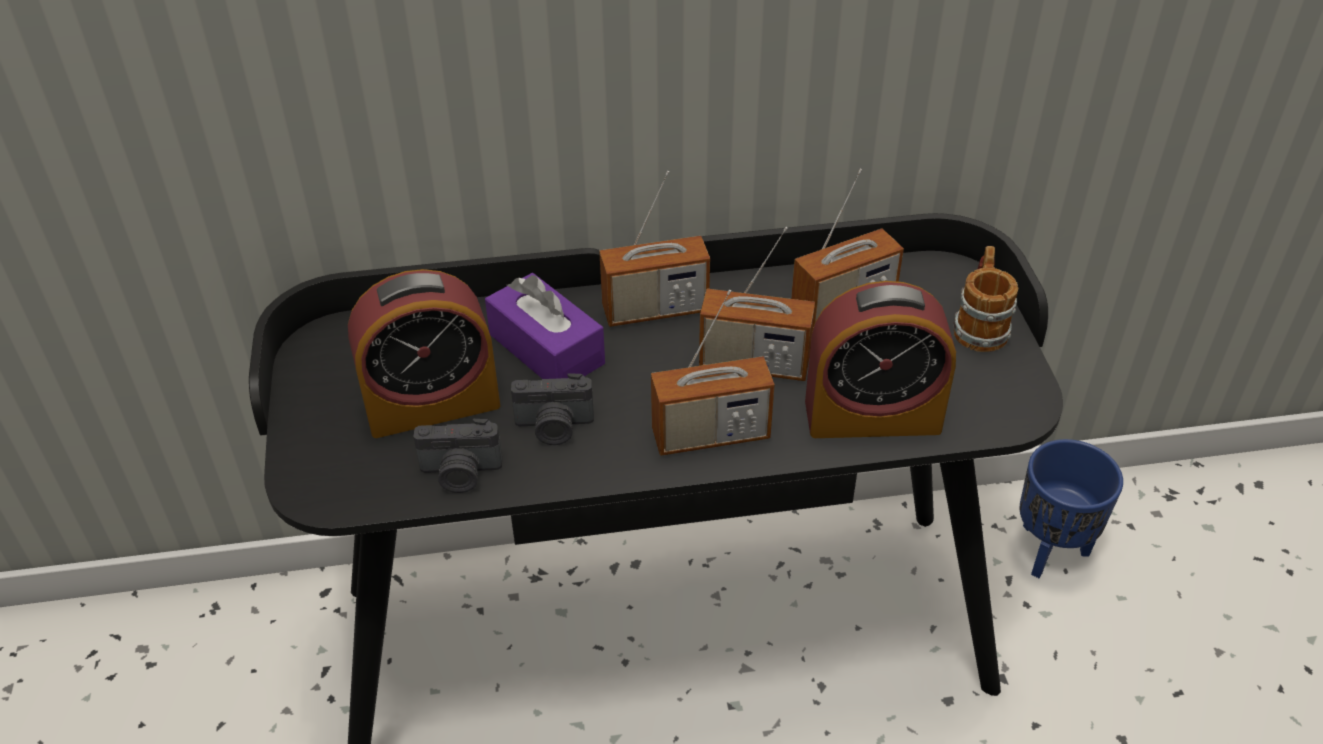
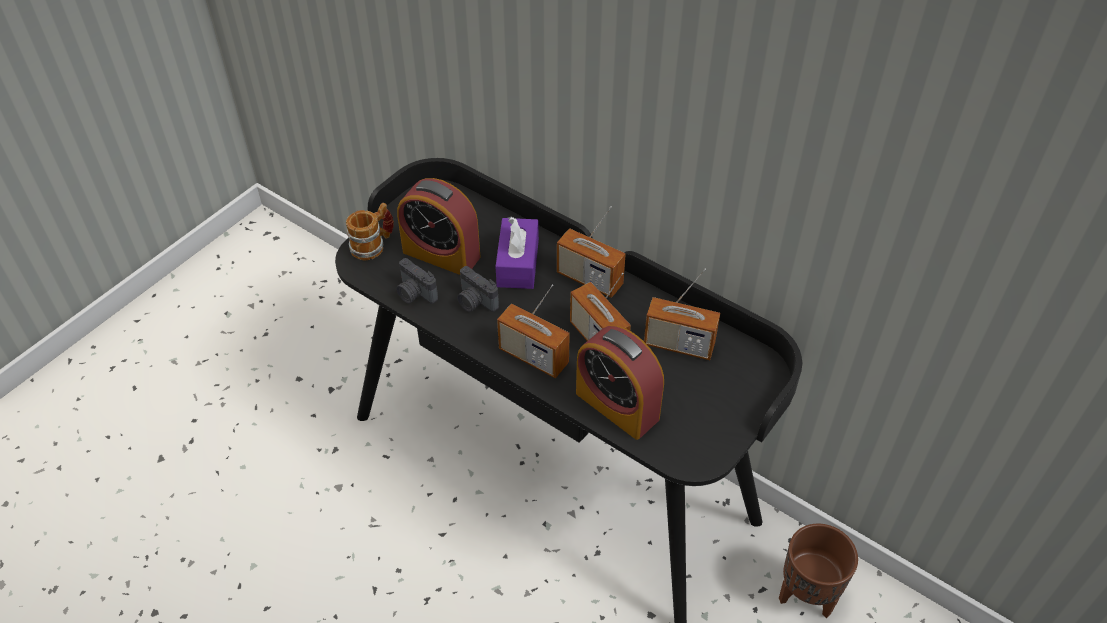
camera: 45 degrees right, 5 degrees up
mug [953,246,1018,352] -> mug moved to [346,203,394,260]
blue planter [1019,439,1123,578] -> brown planter [779,524,858,618]

